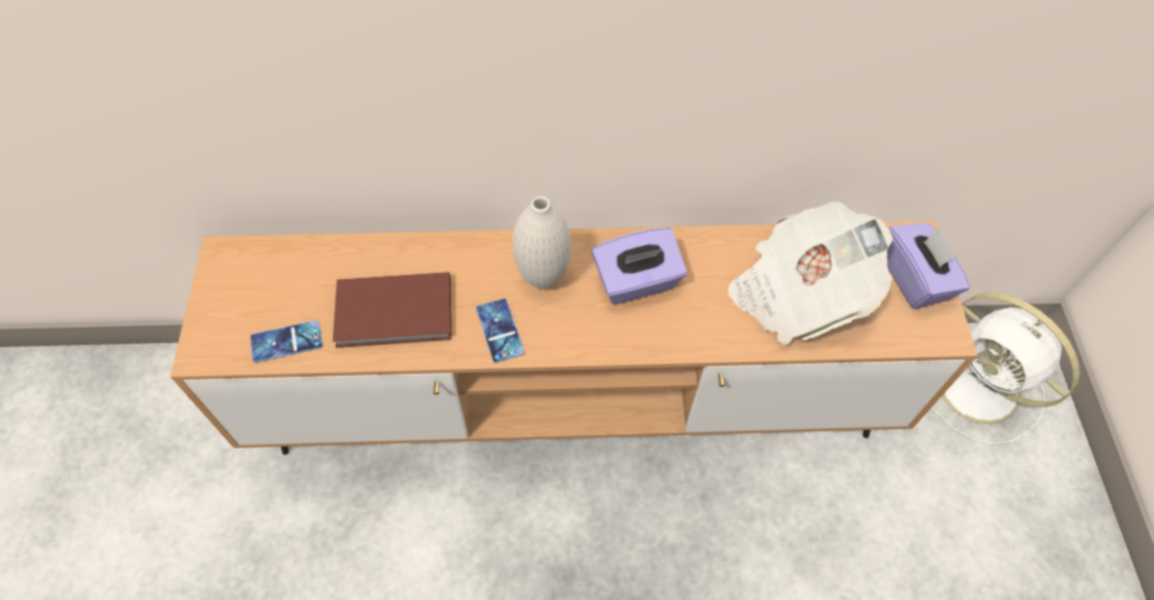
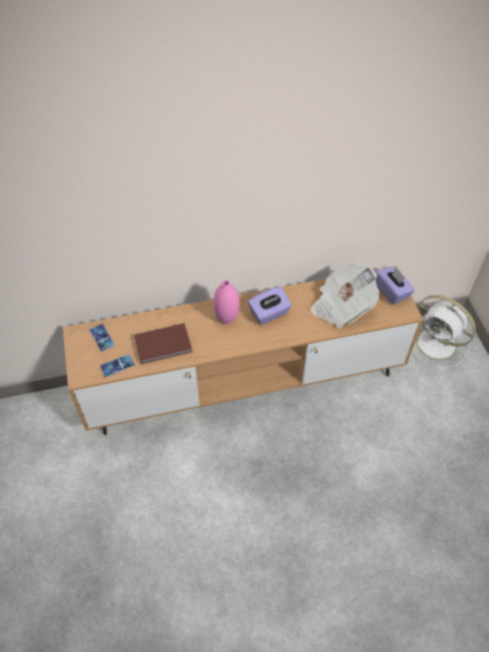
camera: 10 degrees left, 5 degrees down
phone [476,298,525,363] -> phone moved to [90,324,115,351]
white vase [513,196,571,289] -> pink vase [213,280,240,324]

